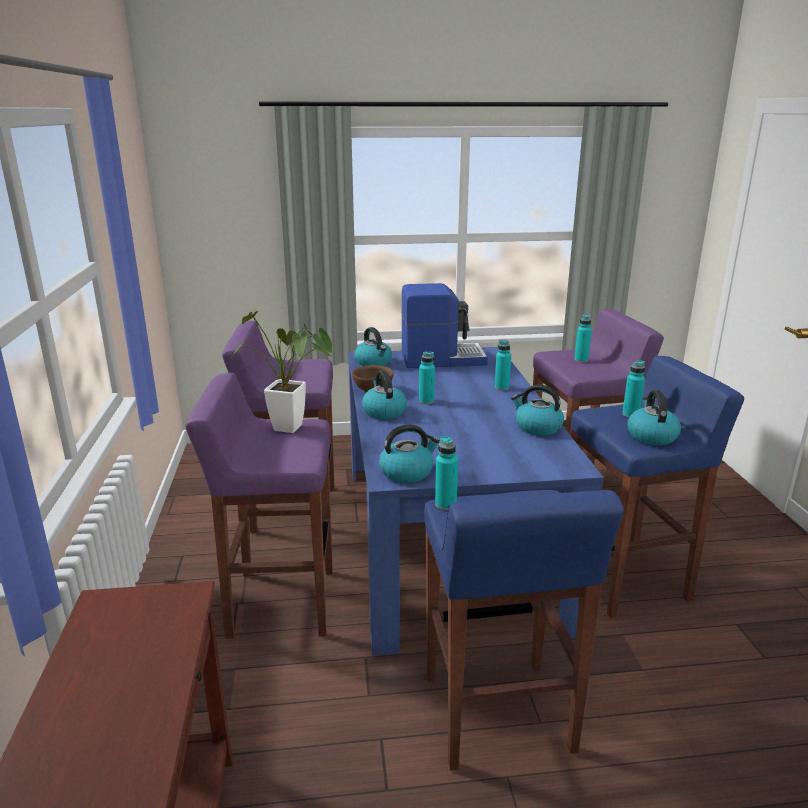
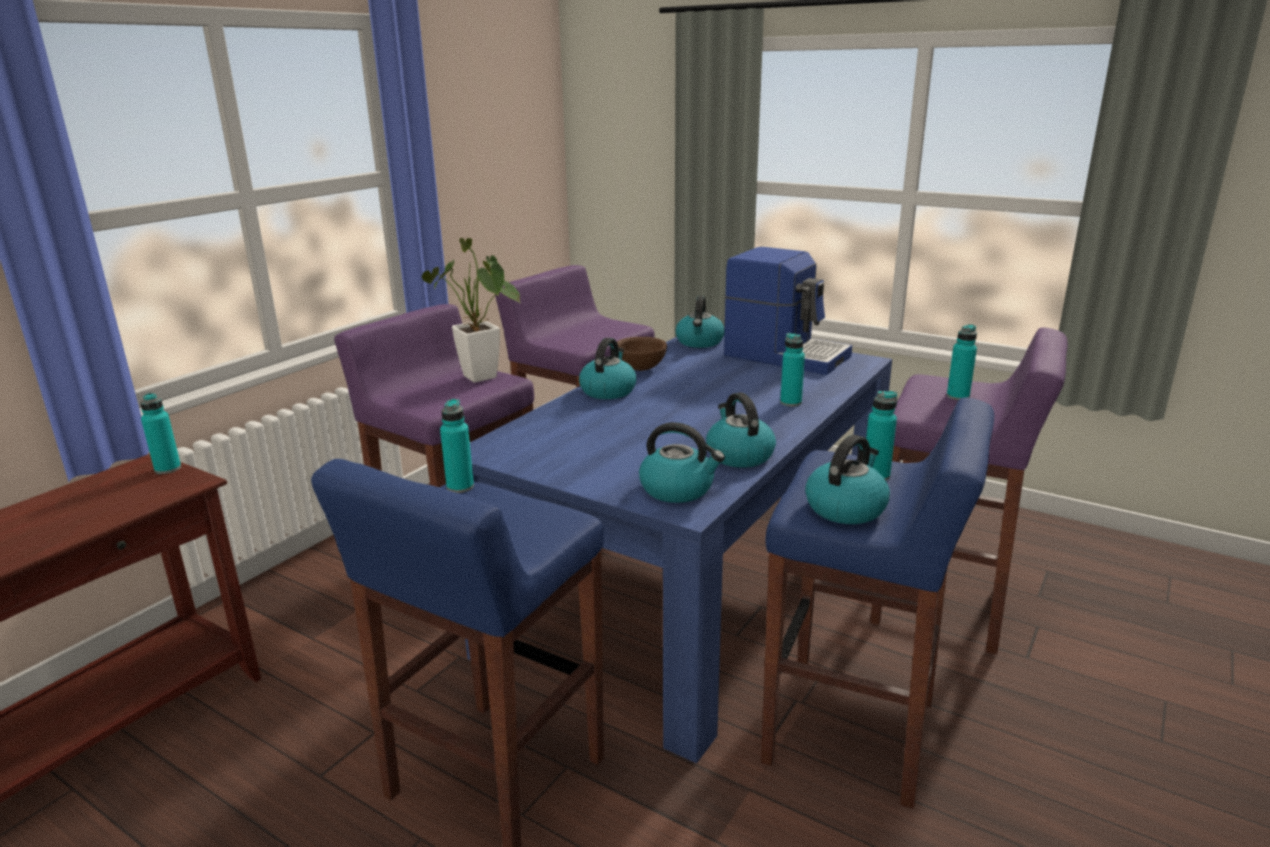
camera: 40 degrees right, 0 degrees up
kettle [379,424,440,483] -> kettle moved to [639,422,725,503]
turquoise bottle [419,352,435,404] -> turquoise bottle moved to [140,392,181,474]

